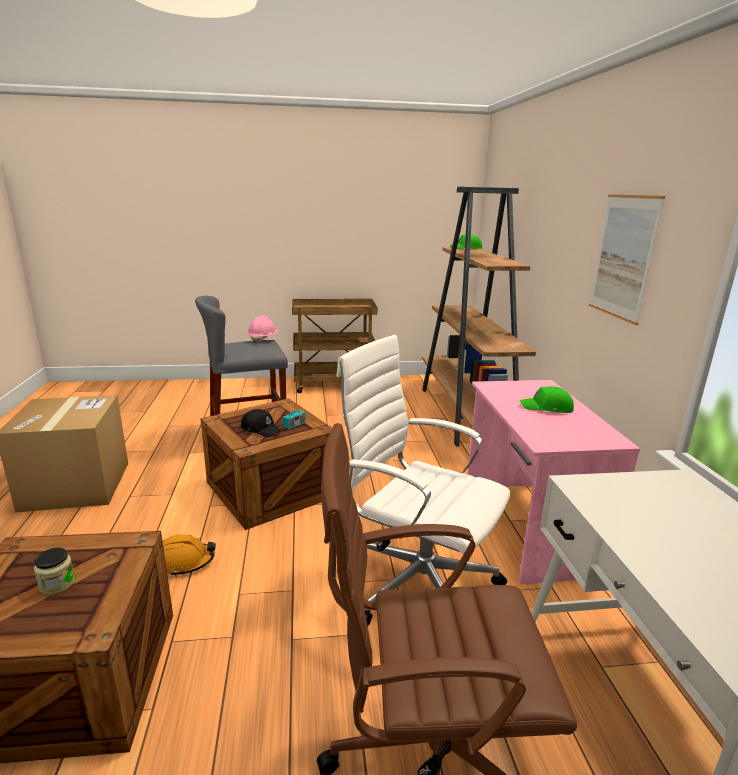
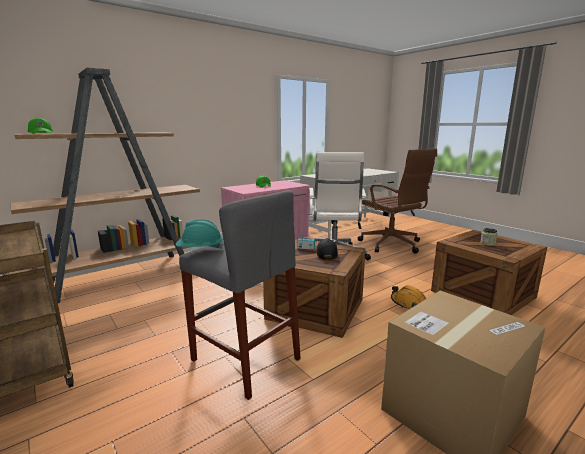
camera: 120 degrees left, 5 degrees down
pink hard hat [248,316,279,343] -> turquoise hard hat [176,219,224,249]
picture [589,194,665,325] -> none

